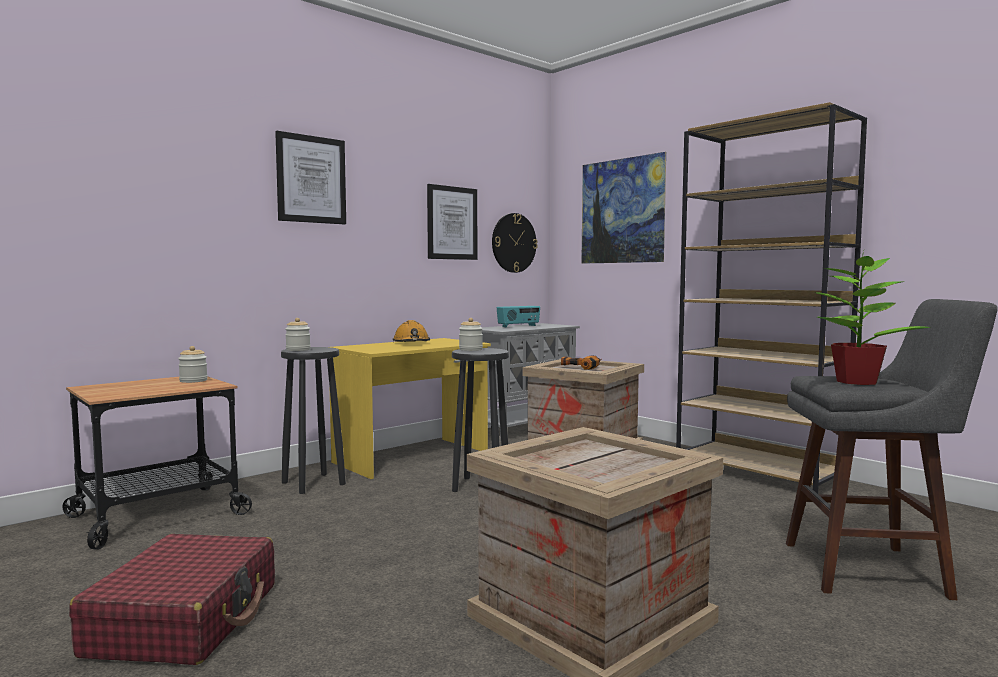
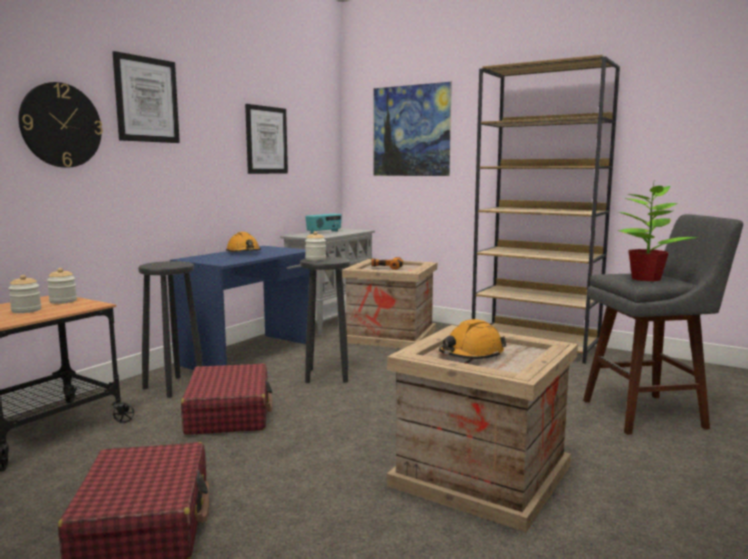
camera: 15 degrees left, 5 degrees up
jar [285,318,311,351] -> jar moved to [8,275,42,313]
yellow desk [329,338,491,479] -> blue desk [170,246,310,370]
wall clock [492,213,538,273] -> wall clock moved to [19,82,103,168]
none -> red suitcase [181,363,272,435]
none -> orange hard hat [439,319,506,359]

